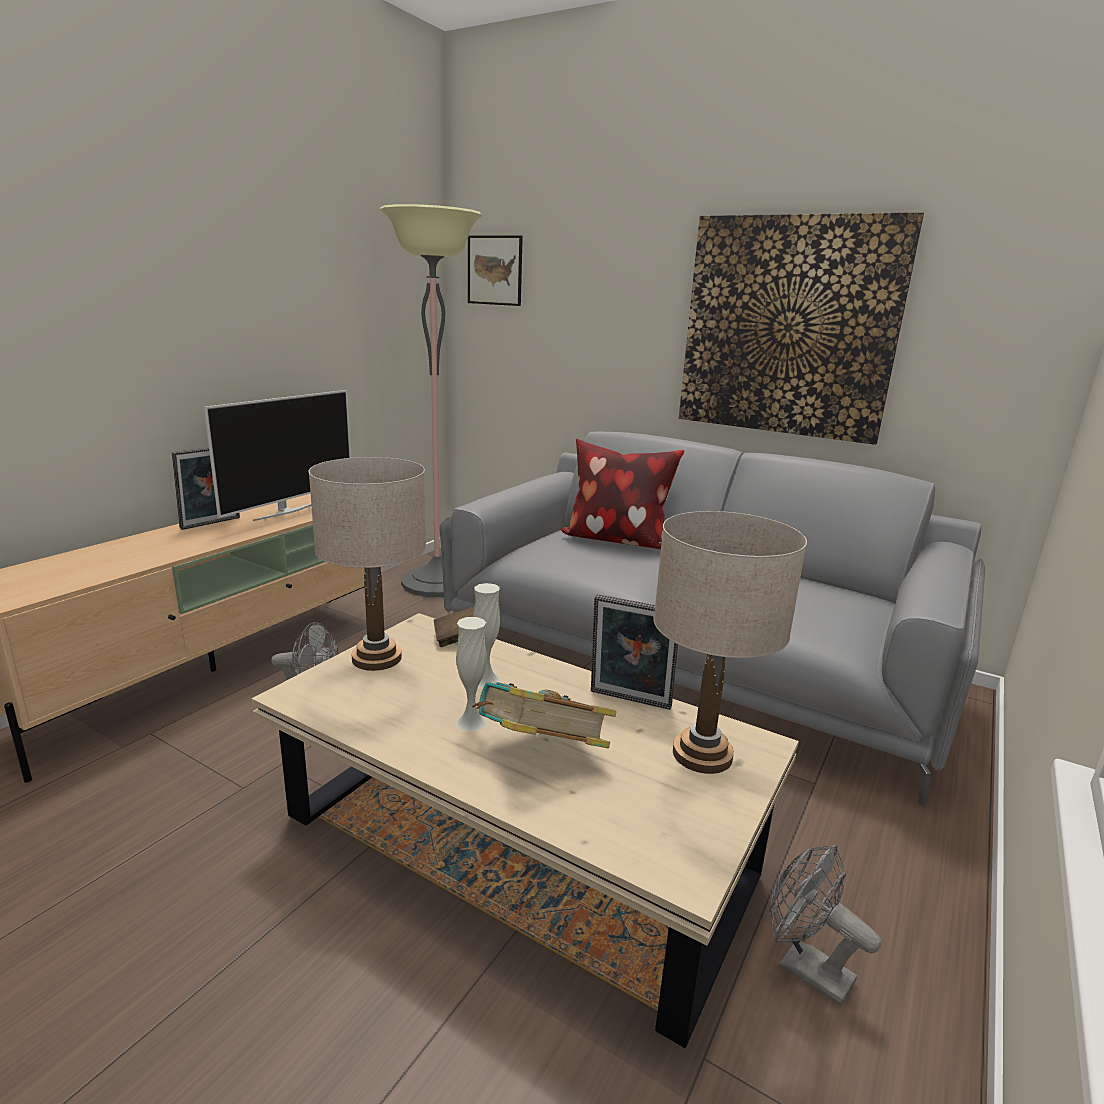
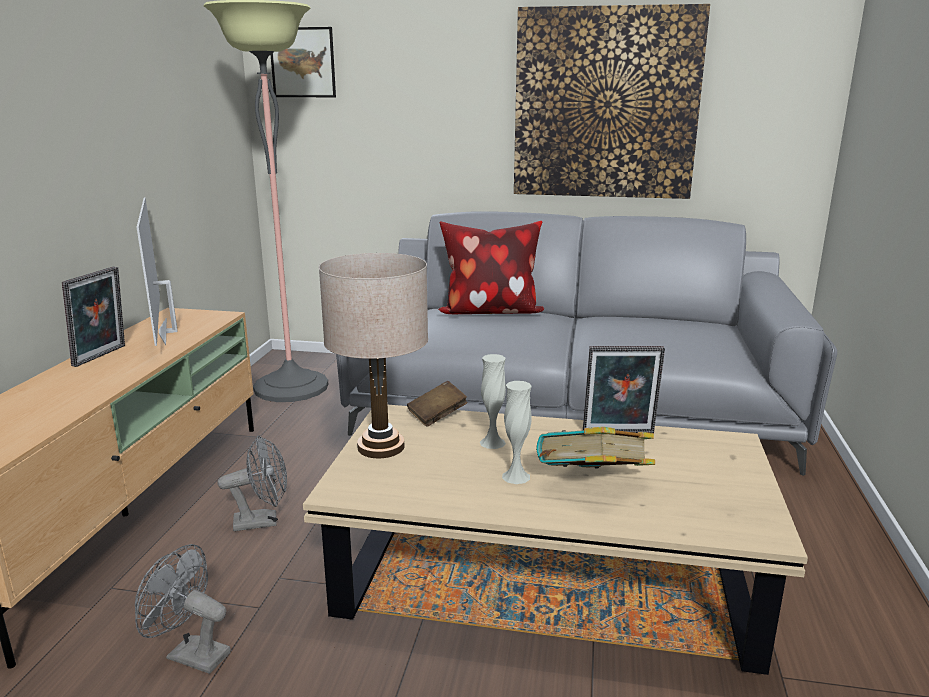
camera: 20 degrees left, 0 degrees up
television [204,390,351,521] -> television turned 150 degrees clockwise [137,197,177,346]
beige table lamp [653,511,807,774] -> none
grey fan [769,845,881,1006] -> grey fan moved to [135,544,231,674]

